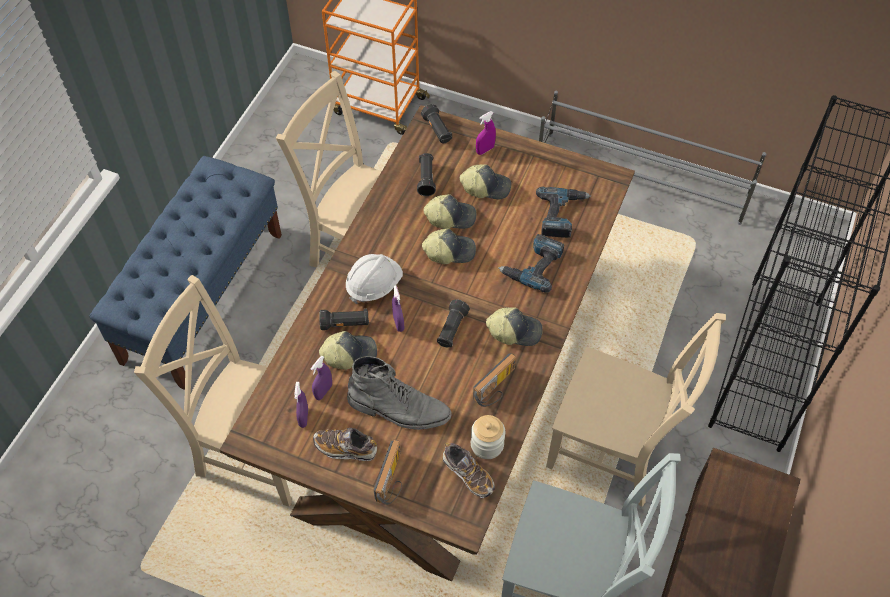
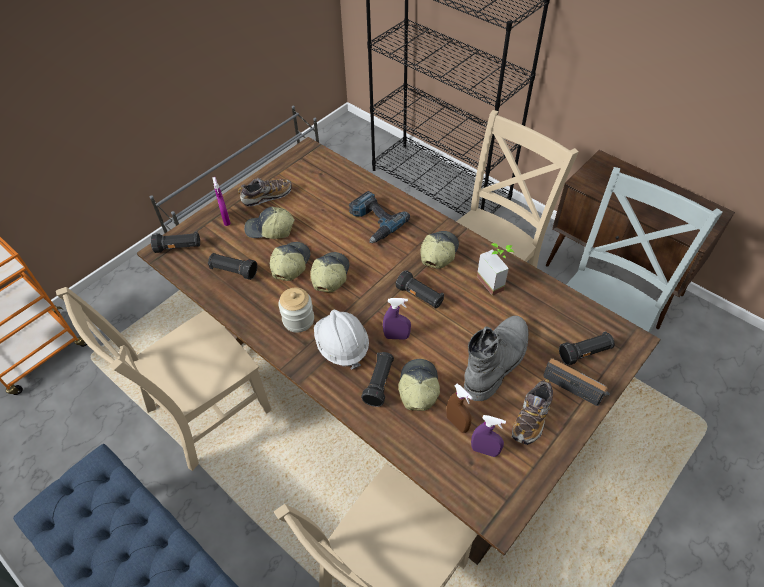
camera: 70 degrees left, 5 degrees down
purple spray bottle [311,355,332,400] -> brown spray bottle [446,384,473,433]
shoe [443,442,495,498] -> shoe moved to [238,178,292,206]
cap [460,164,511,199] -> cap turned 105 degrees counterclockwise [244,206,295,239]
jar [471,415,505,459] -> jar moved to [278,288,314,333]
radio [473,353,516,407] -> potted plant [477,243,514,296]
power drill [536,187,591,238] -> none
none -> black flashlight [559,331,615,365]

